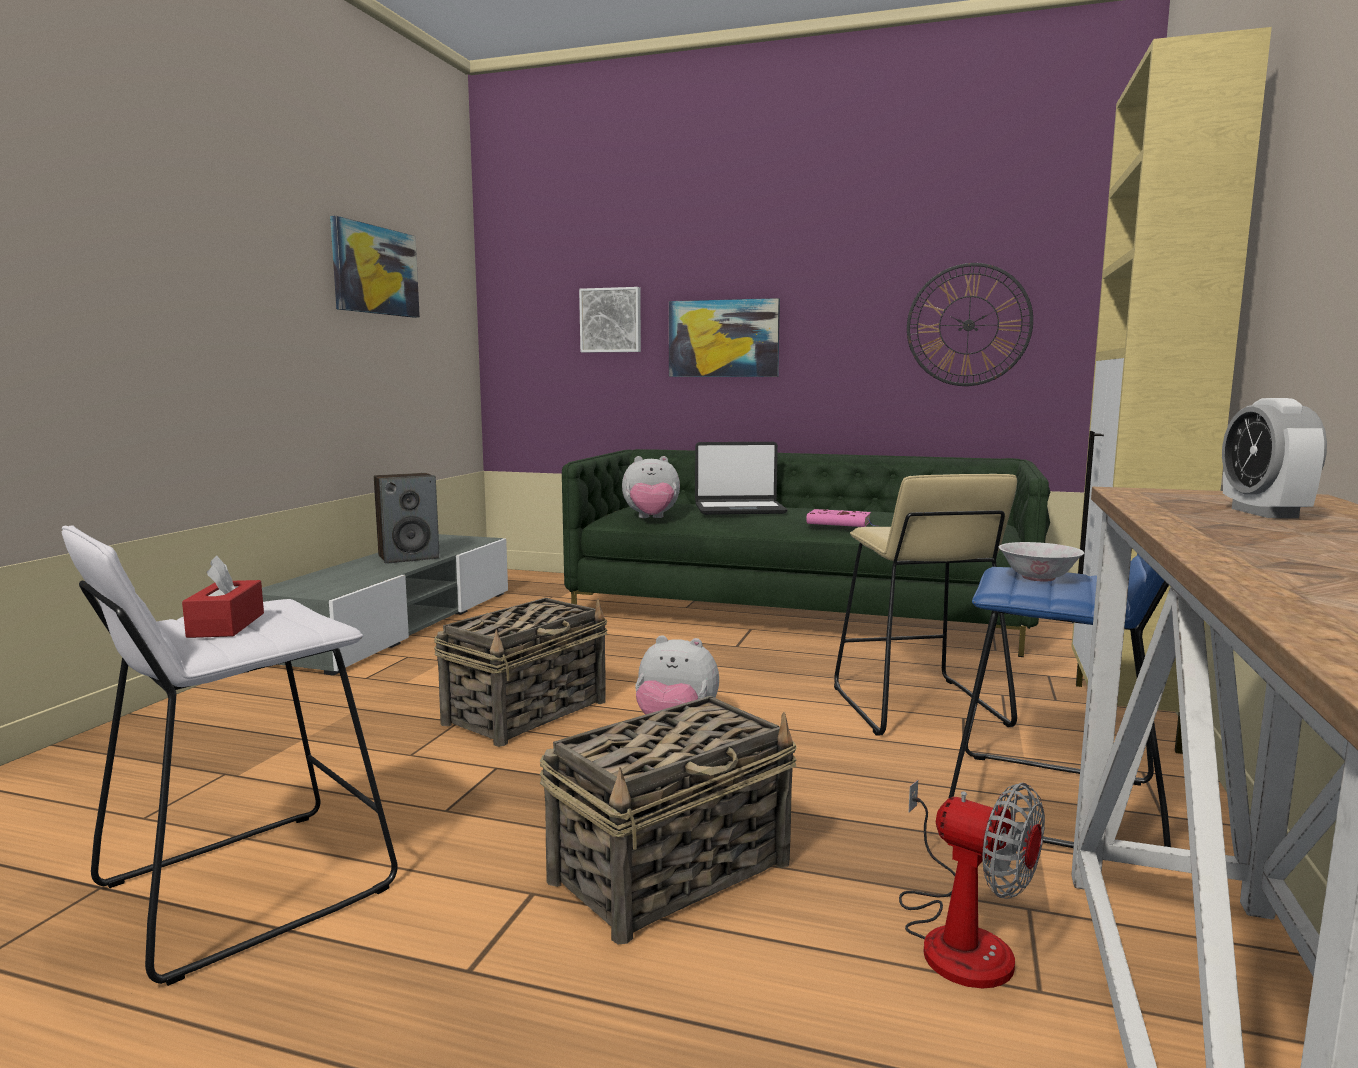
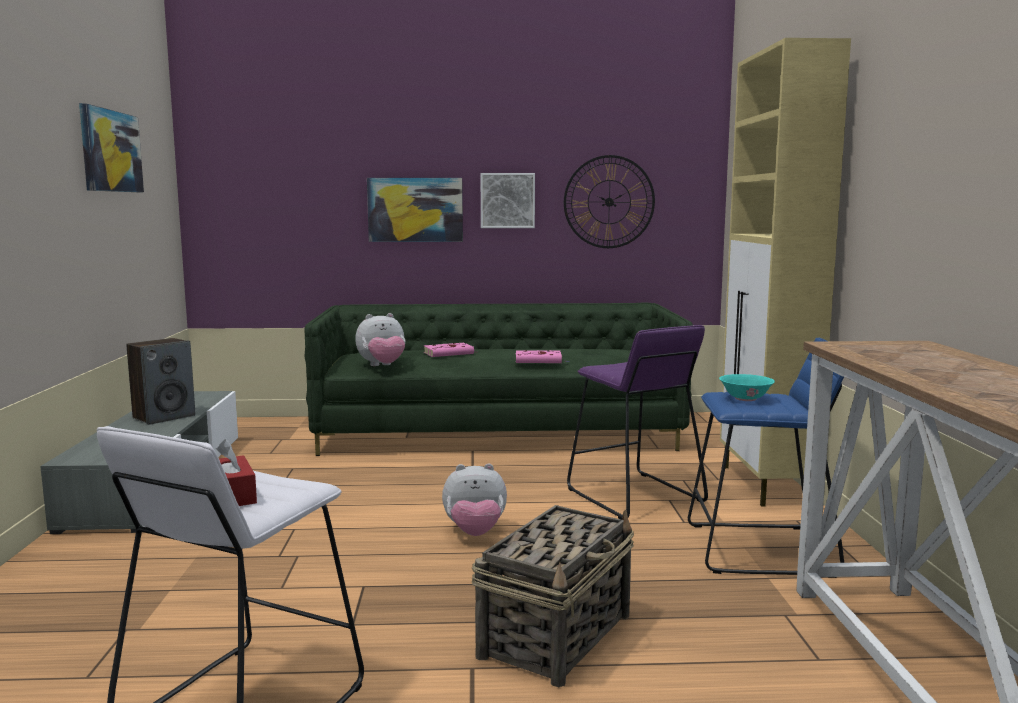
camera: 20 degrees left, 0 degrees up
basket [434,598,607,747] -> none
picture [579,287,641,352] -> picture moved to [481,173,535,228]
laptop [695,442,788,515] -> pink book [424,343,474,357]
beige stool [834,474,1017,736] -> purple stool [567,325,708,520]
fan [899,780,1045,988] -> none
white bowl [999,542,1084,582] -> turquoise bowl [719,374,775,401]
alarm clock [1222,398,1327,518] -> none

